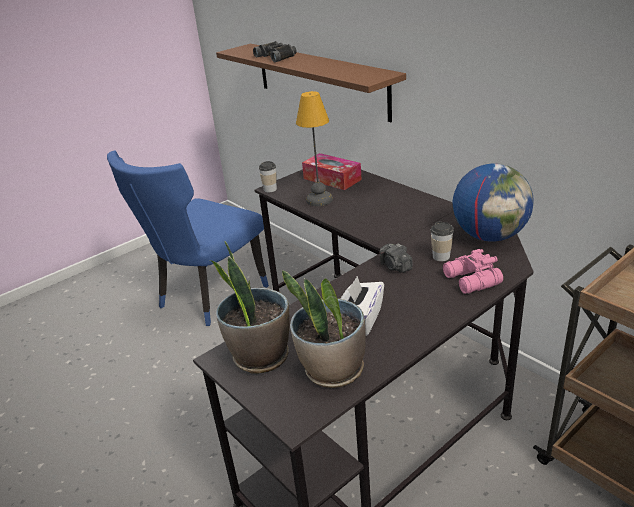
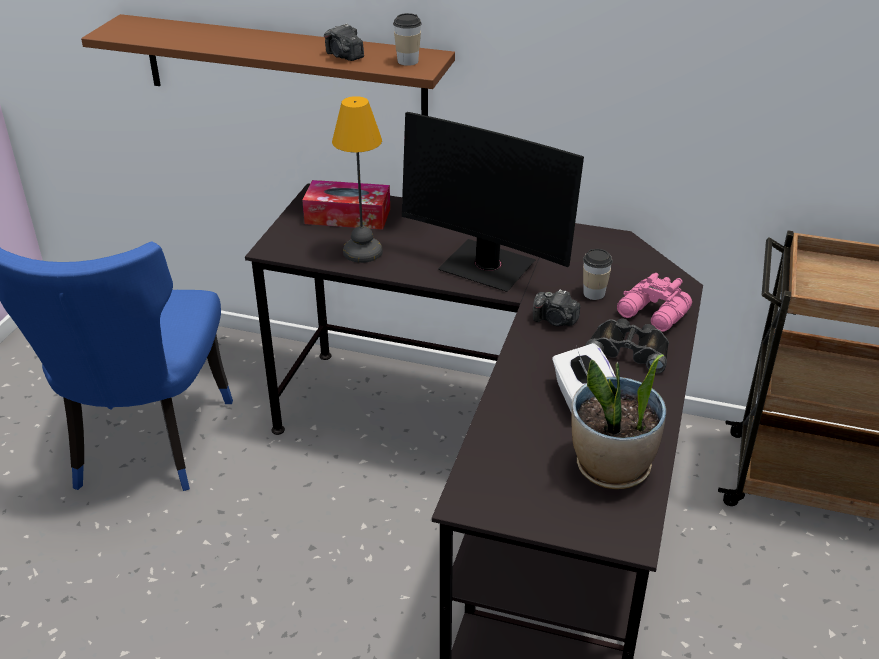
camera: 35 degrees left, 5 degrees up
potted plant [210,241,290,374] -> none
black binoculars [253,41,297,62] -> black binoculars moved to [585,318,669,374]
cup [259,161,277,192] -> cup moved to [393,13,422,66]
globe [453,163,534,242] -> none
none -> camera [324,23,364,61]
none -> monitor [402,112,584,292]

